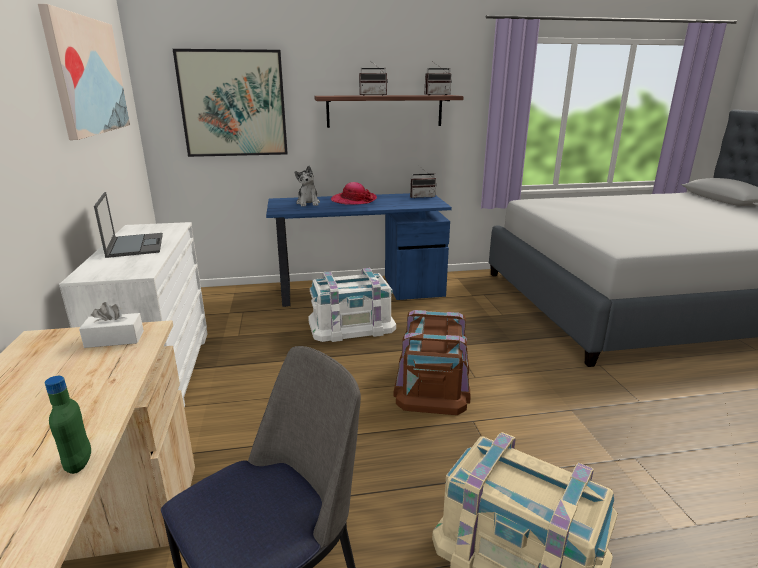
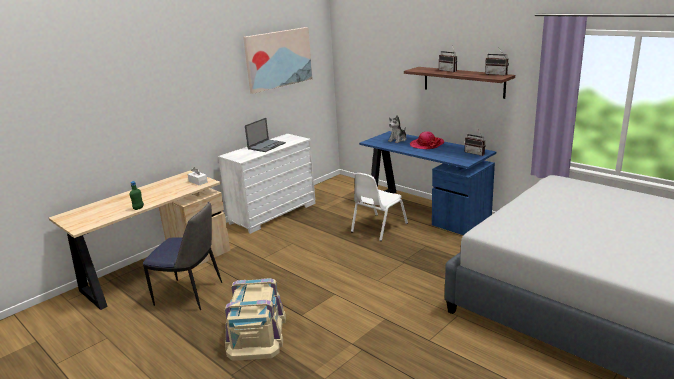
camera: 55 degrees right, 0 degrees up
picture [173,49,288,157] -> none
white storage box [308,268,396,342] -> white chair [351,173,408,241]
brown storage box [394,310,471,415] -> none

